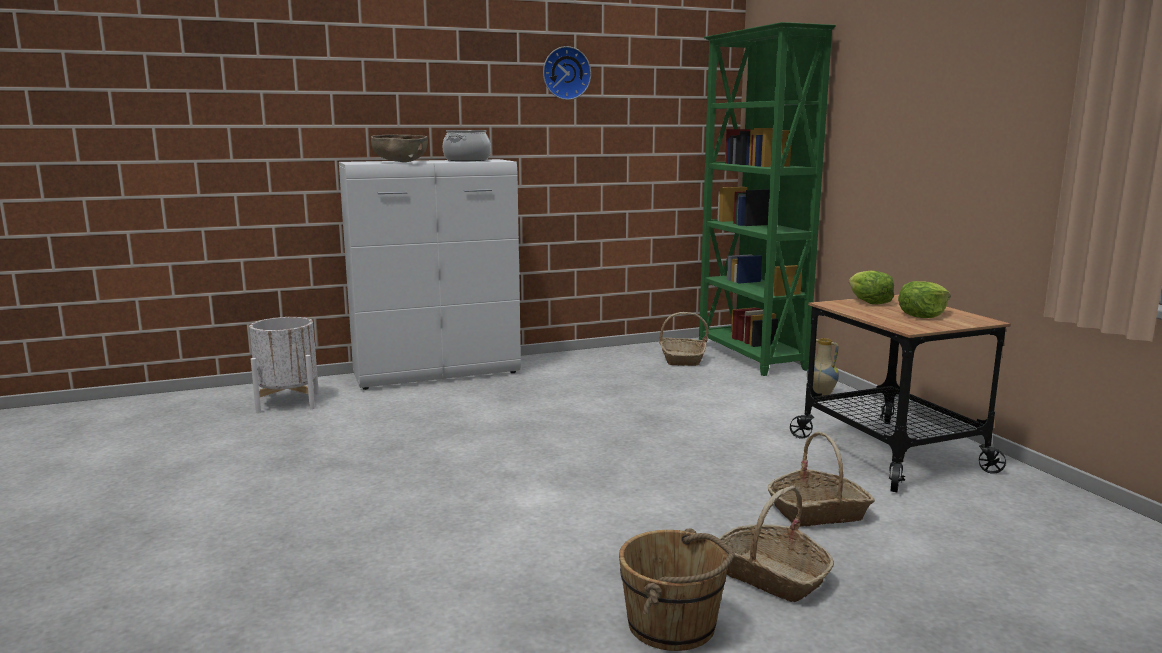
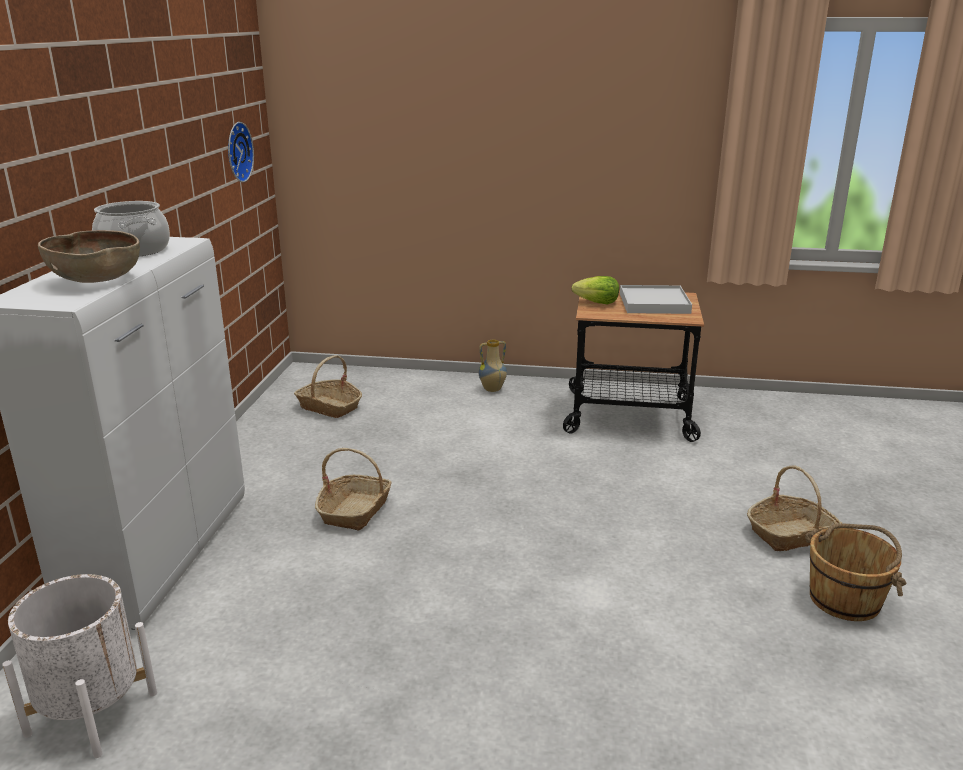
camera: 60 degrees left, 10 degrees up
wall clock [543,46,591,100] -> wall clock moved to [228,122,254,182]
green bookcase [699,22,836,376] -> none
basket [767,431,875,526] -> basket moved to [315,448,392,530]
lettuce [898,281,951,318] -> white tray [620,285,692,314]

